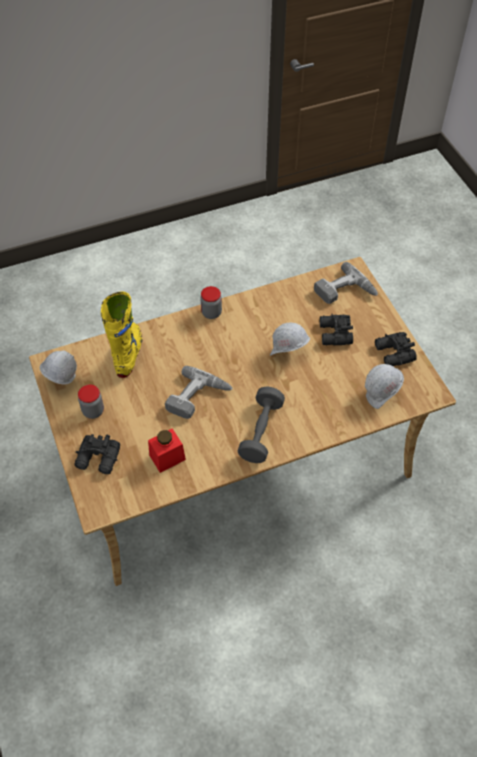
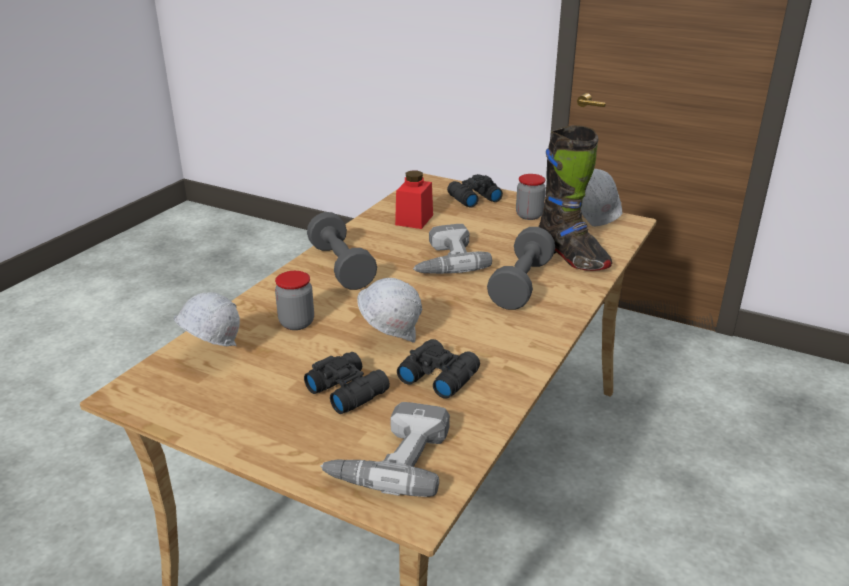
camera: 140 degrees right, 25 degrees down
yellow boot [101,291,142,378] -> black boot [539,125,612,271]
jar [201,286,222,319] -> jar moved to [275,271,314,330]
black binoculars [375,332,417,366] -> black binoculars moved to [397,339,480,399]
none -> grey dumbbell [487,227,555,310]

